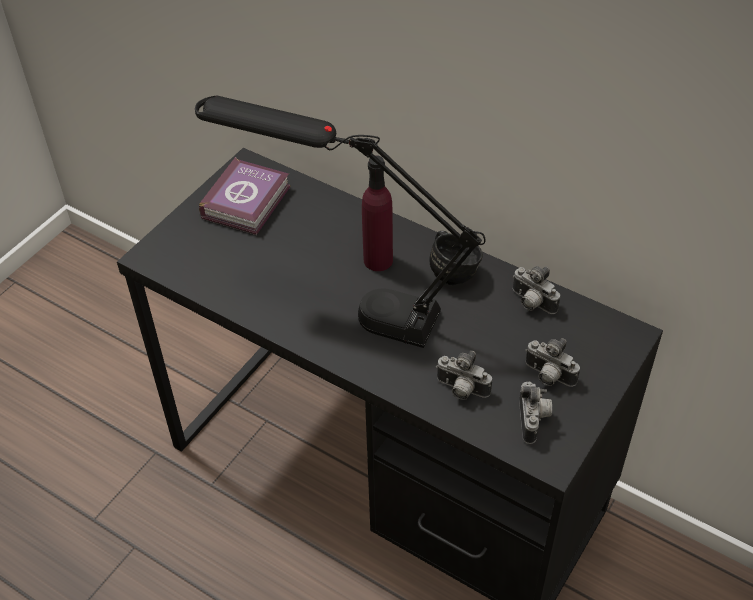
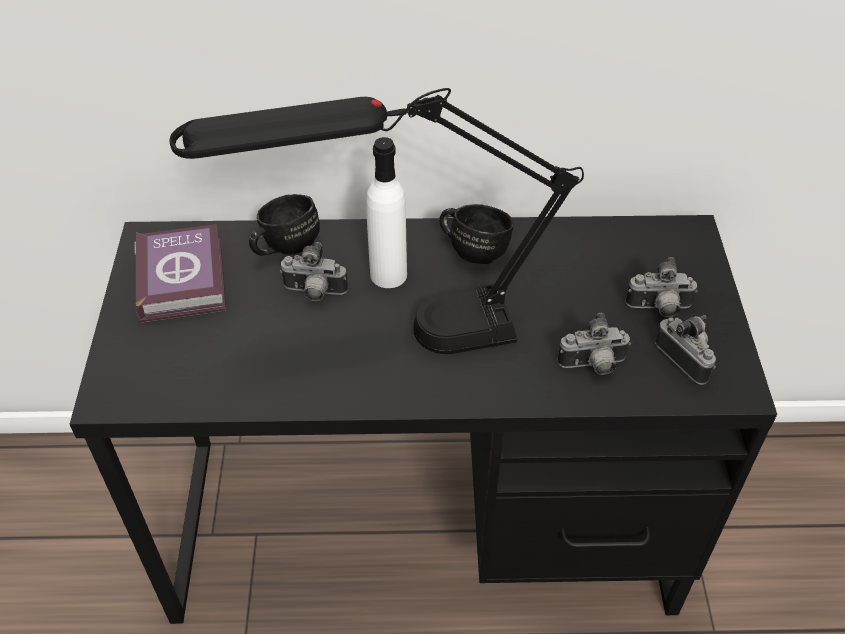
camera: 35 degrees left, 0 degrees up
purple bottle [362,155,393,271] -> white bottle [366,137,407,288]
camera [512,266,560,314] -> camera moved to [280,242,348,301]
none -> black mug [249,194,320,256]

